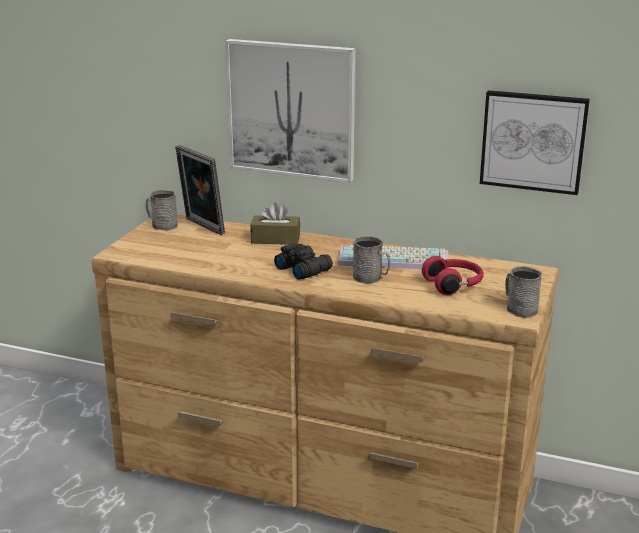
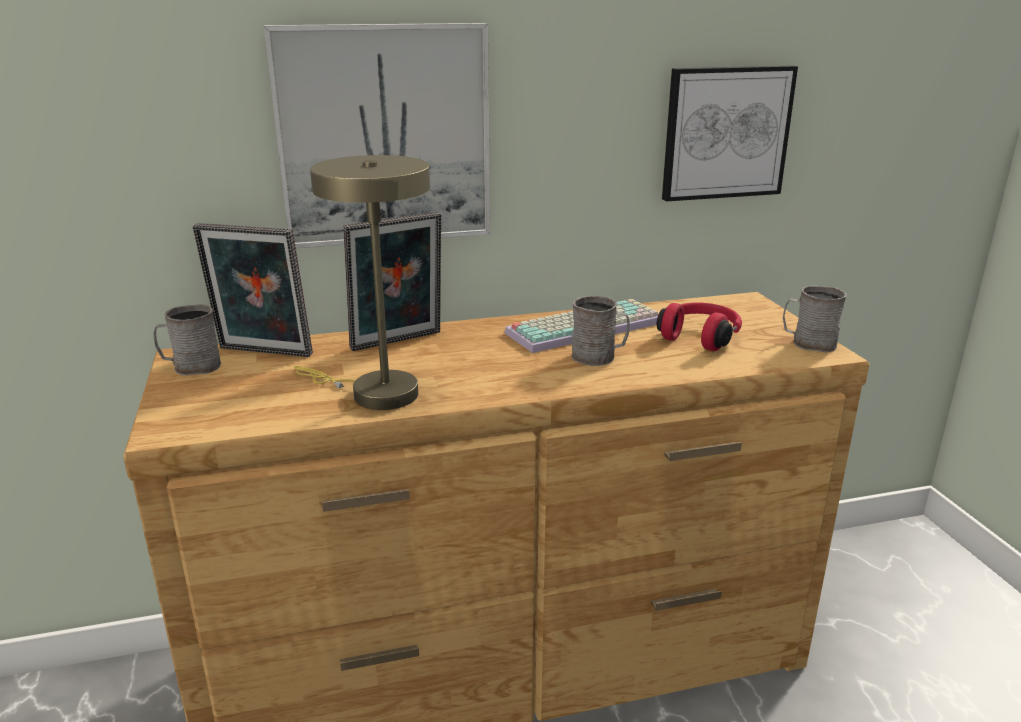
camera: 35 degrees left, 0 degrees up
brown tissue box [250,203,300,245] -> picture frame [343,212,441,351]
black binoculars [274,243,333,280] -> none
none -> beige table lamp [294,155,430,410]

